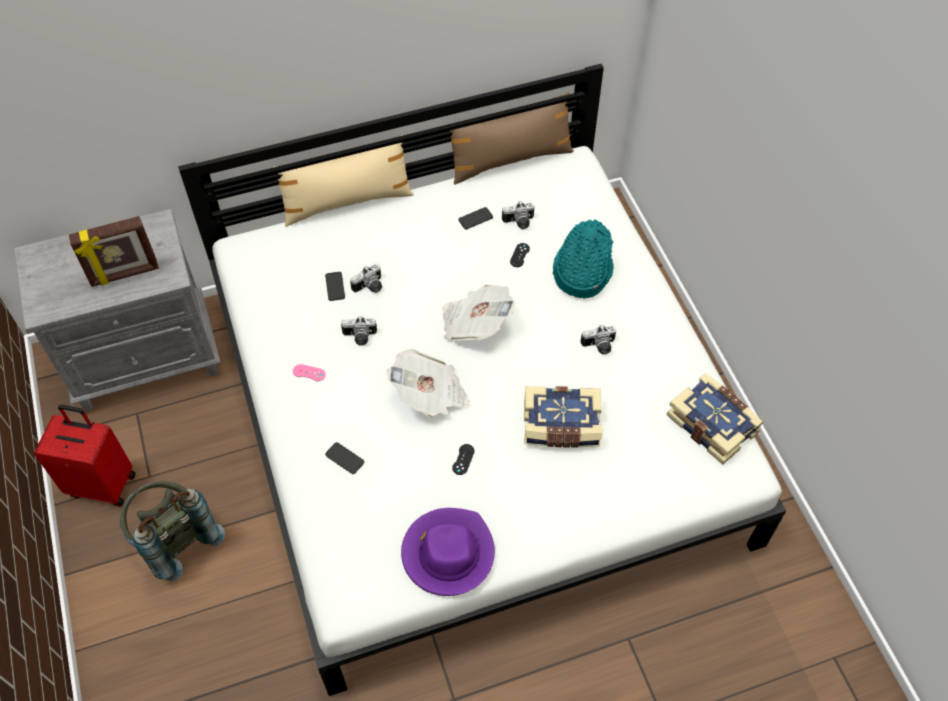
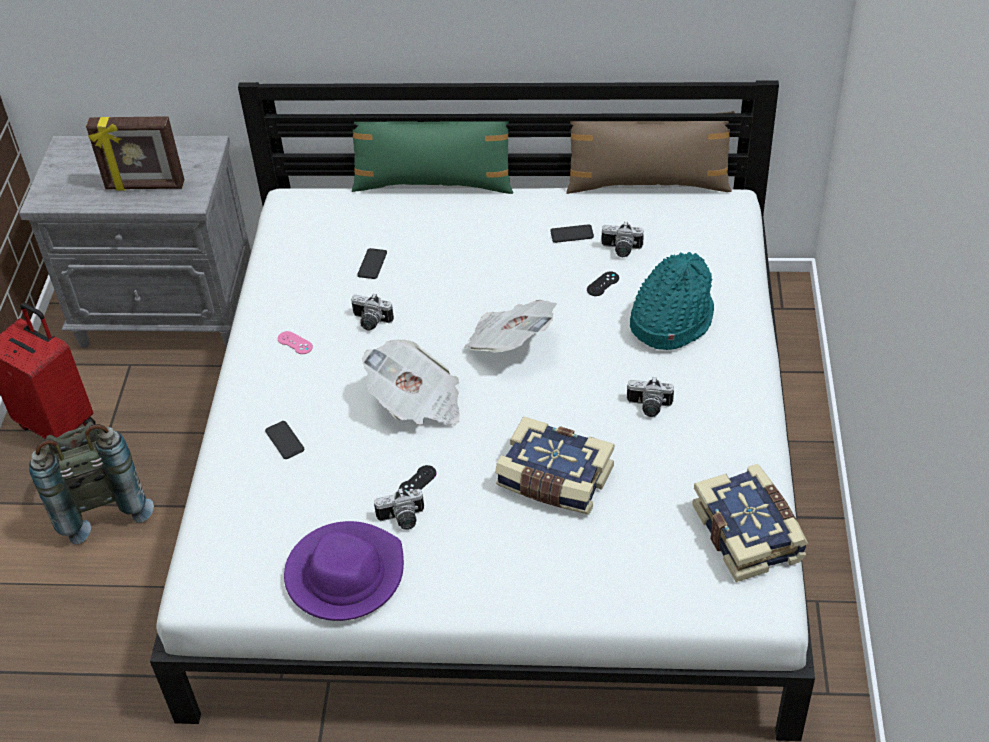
camera: 25 degrees right, 10 degrees down
beige pillow [273,135,414,227] -> green pillow [352,113,514,194]
camera [350,264,382,293] -> camera moved to [374,488,424,530]

